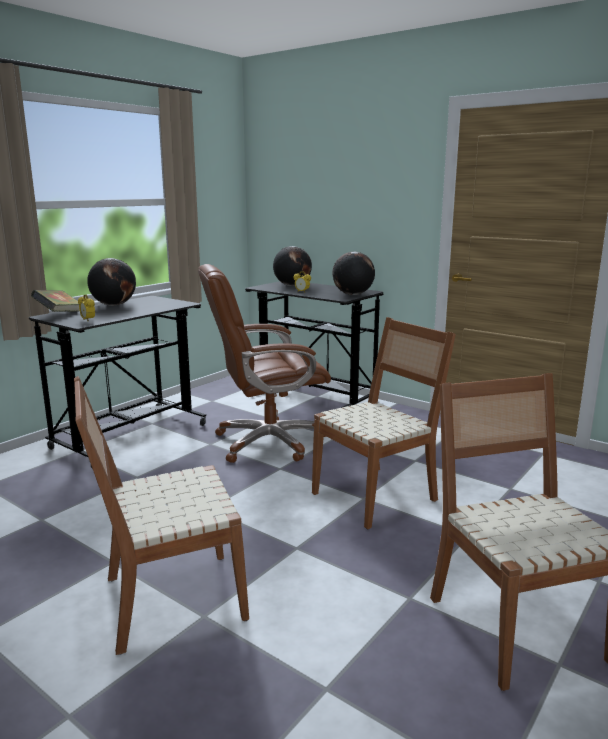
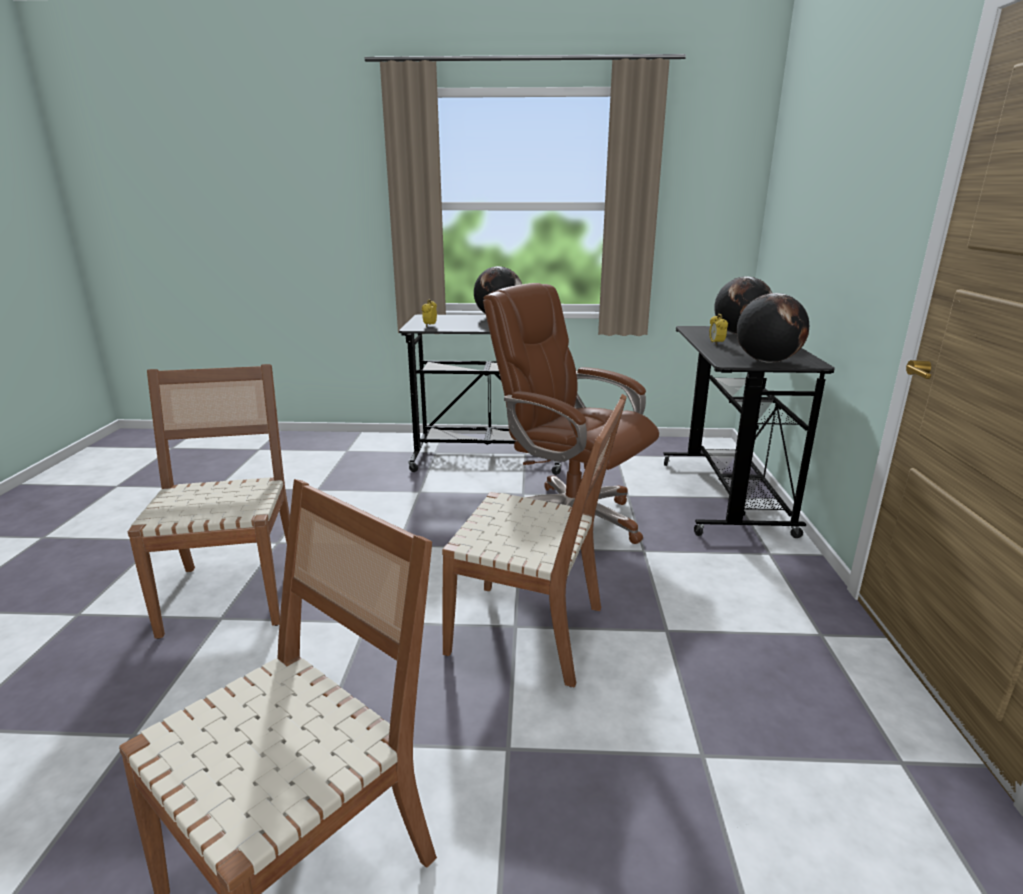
camera: 55 degrees right, 5 degrees up
book [31,290,79,312] -> none
chair [74,376,249,655] -> chair turned 45 degrees clockwise [128,364,290,639]

